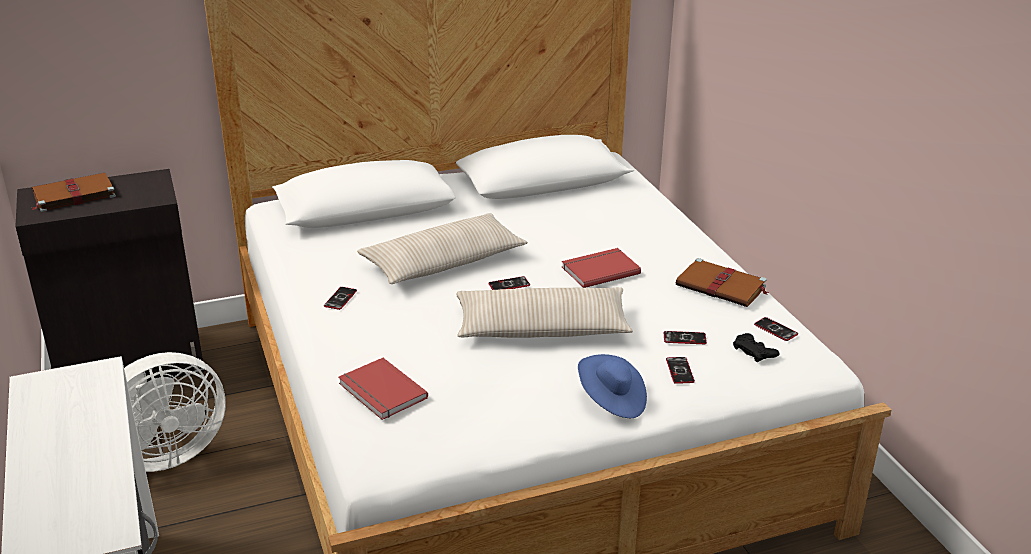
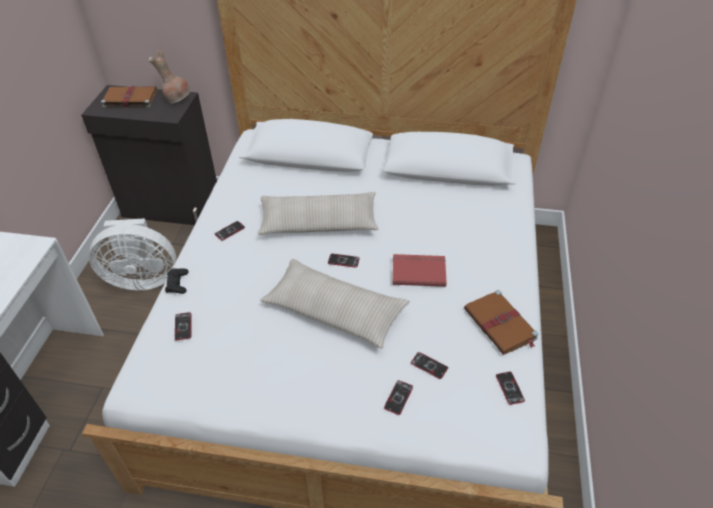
camera: 30 degrees right, 15 degrees up
red book [338,358,428,420] -> phone [175,312,191,341]
blue hat [578,354,647,418] -> none
black game controller [733,333,779,362] -> black game controller moved to [165,268,189,294]
none -> brown vase [149,50,190,103]

